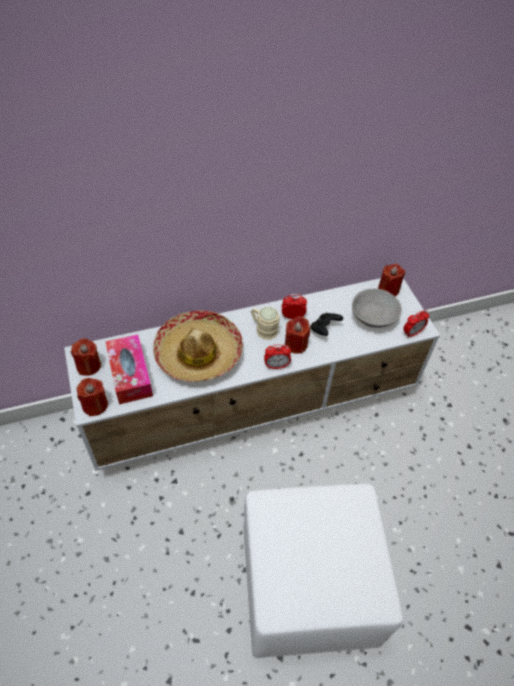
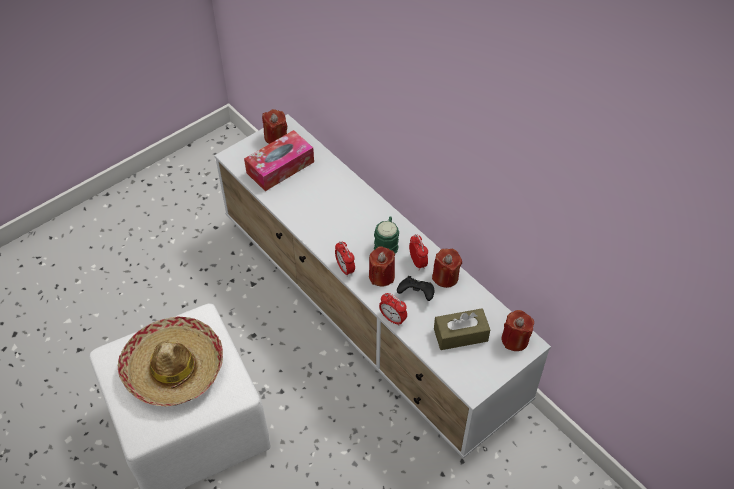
camera: 70 degrees right, 0 degrees up
red candle [77,378,108,416] -> red candle moved to [432,249,462,288]
hat [153,310,243,382] -> hat moved to [118,317,223,407]
beige mug [251,307,280,340] -> green mug [374,217,399,254]
grey bowl [352,289,402,328] -> brown tissue box [434,308,490,350]
alarm clock [404,310,429,338] -> alarm clock moved to [379,293,407,326]

